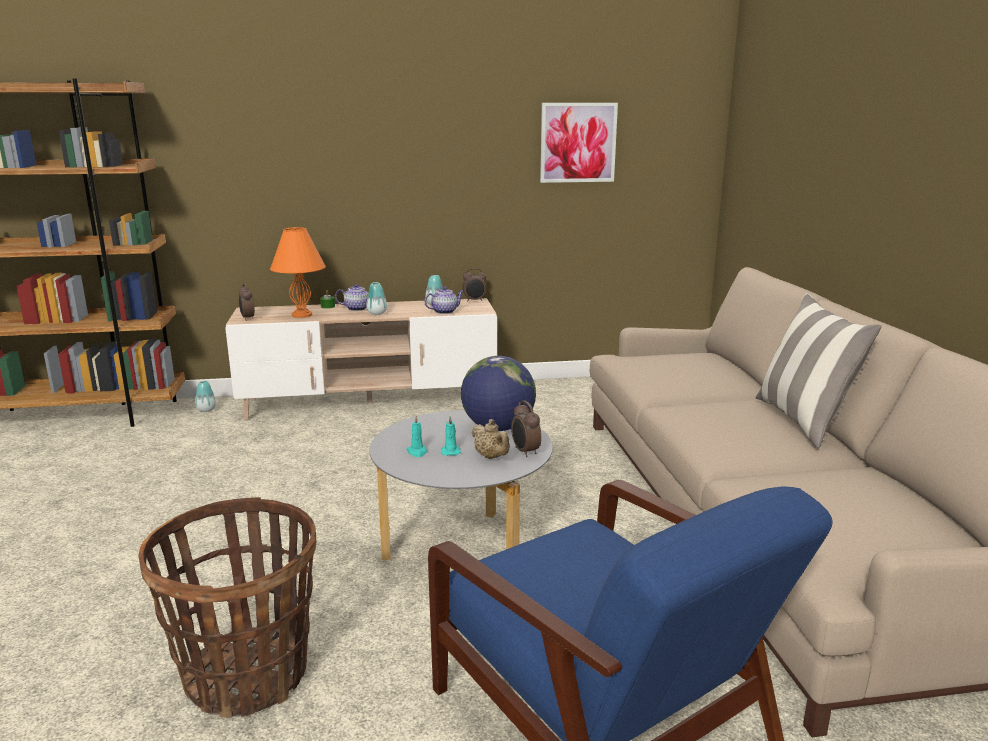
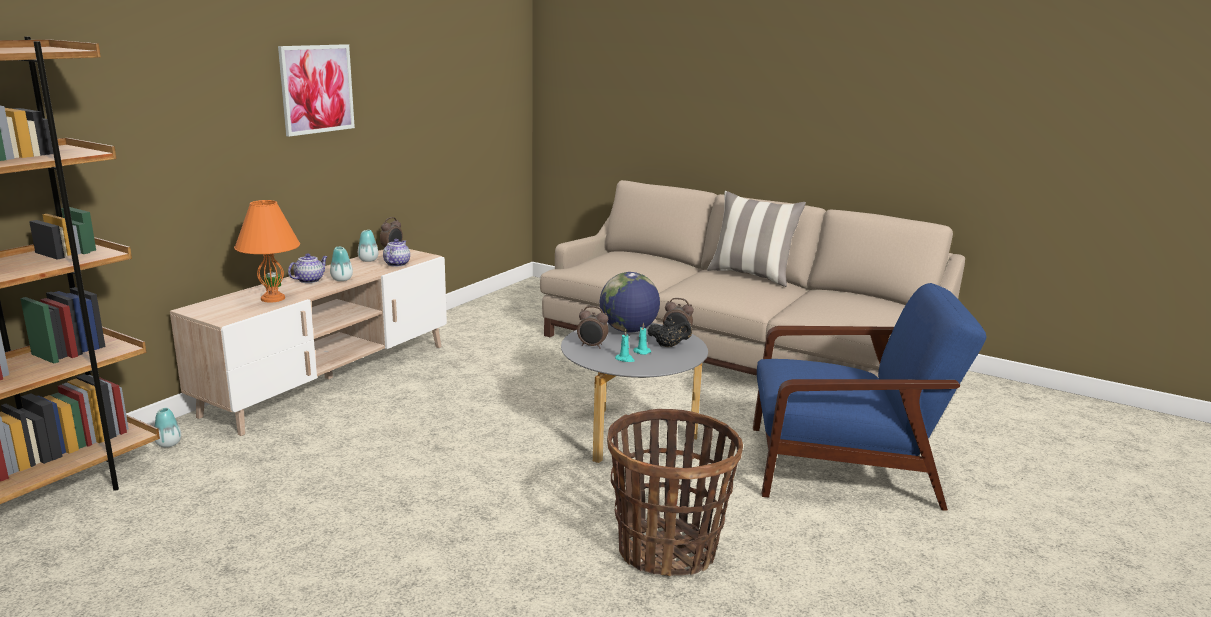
camera: 50 degrees left, 0 degrees up
alarm clock [239,283,255,320] -> alarm clock moved to [577,306,608,349]
beige teapot [472,419,510,459] -> black teapot [647,316,692,347]
picture [540,103,618,183] -> picture moved to [278,44,355,137]

